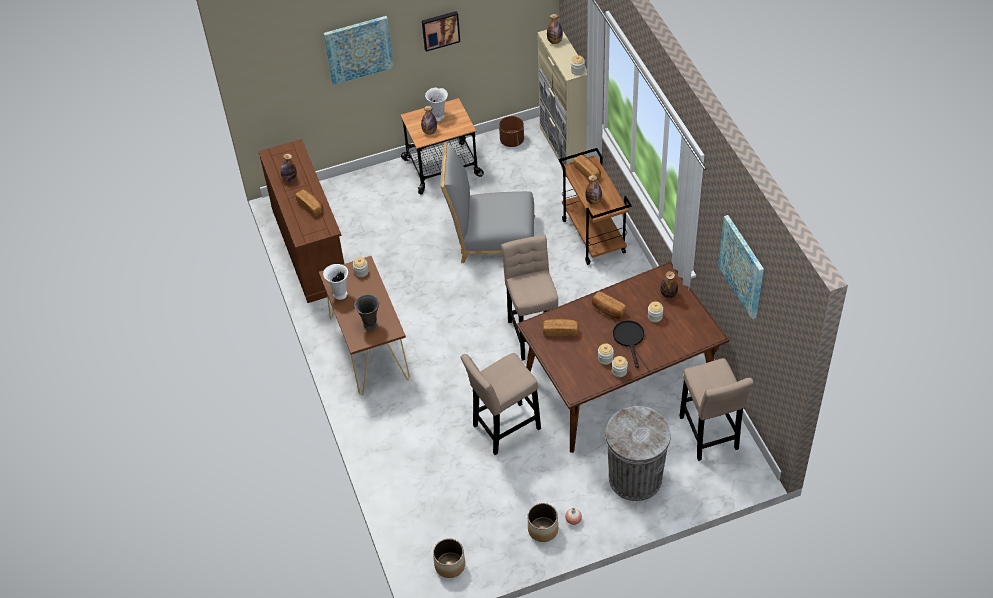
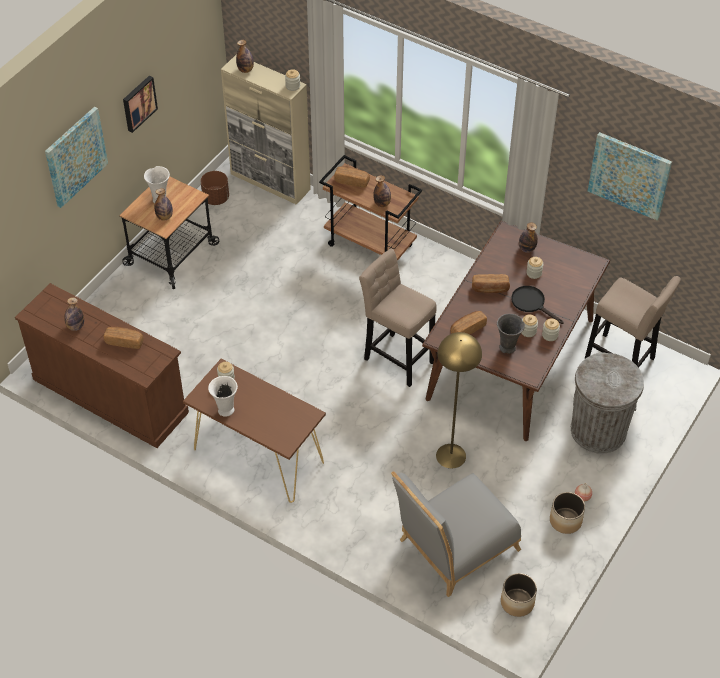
camera: 40 degrees left, 0 degrees up
grey vase [354,294,379,331] -> grey vase moved to [497,314,525,354]
grey chair [440,142,535,263] -> grey chair moved to [391,471,521,597]
beige stool [460,353,541,455] -> yellow floor lamp [436,332,482,468]

